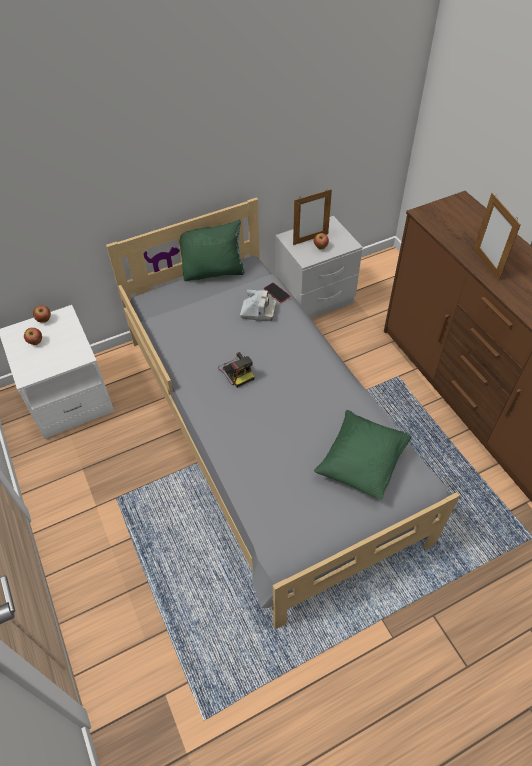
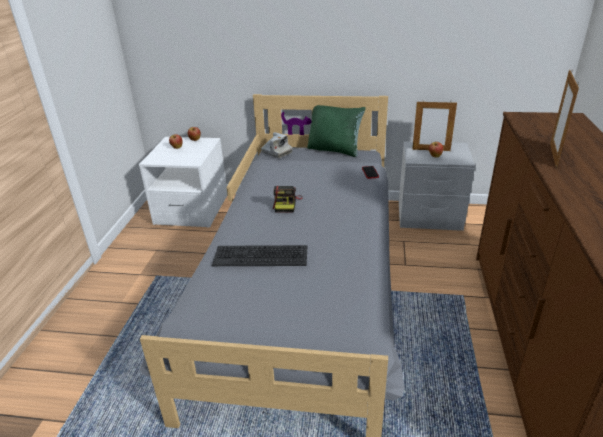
camera: 35 degrees right, 20 degrees down
camera [240,290,276,321] -> camera moved to [261,132,293,158]
green pillow [314,410,412,499] -> none
none -> keyboard [212,245,308,266]

